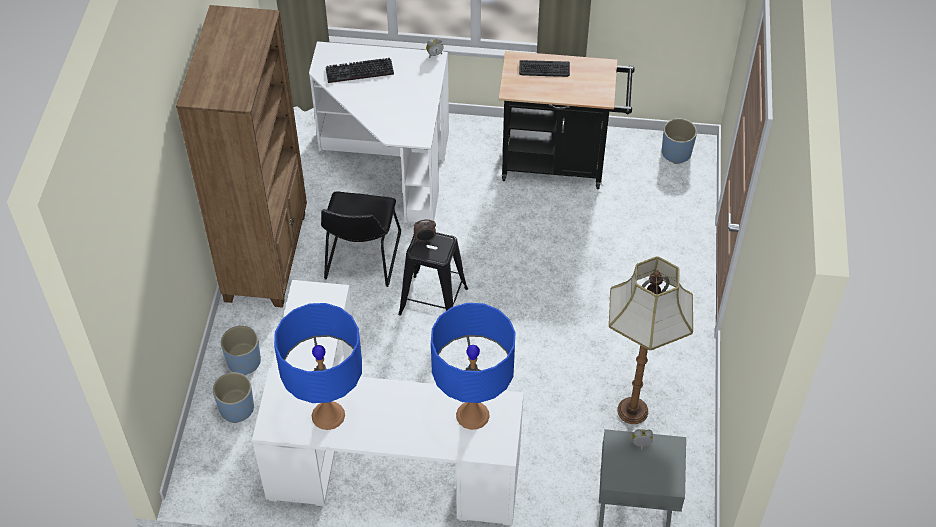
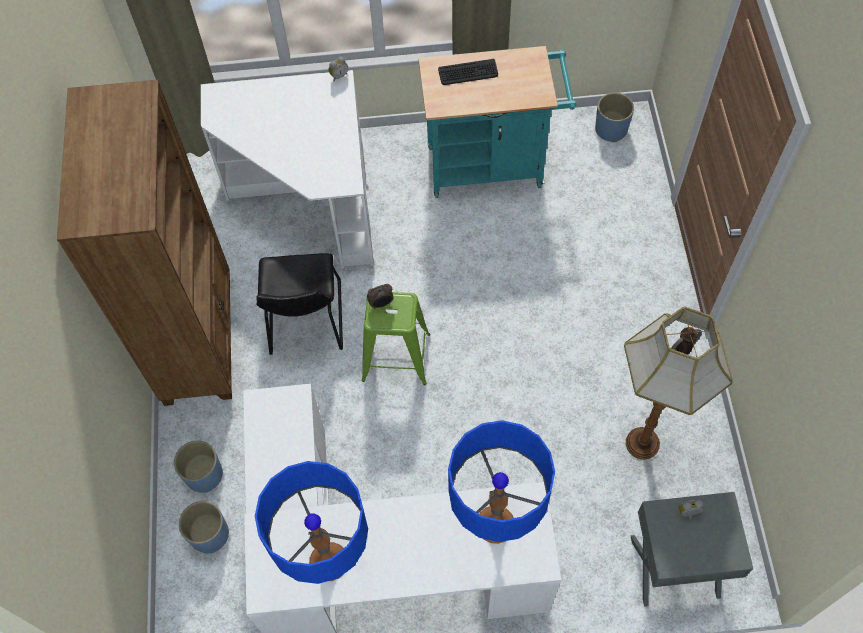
camera: 10 degrees left, 10 degrees up
keyboard [326,58,394,83] -> none
black stool [398,232,468,316] -> green stool [362,292,430,385]
black cart [499,51,634,189] -> turquoise cart [418,46,577,198]

